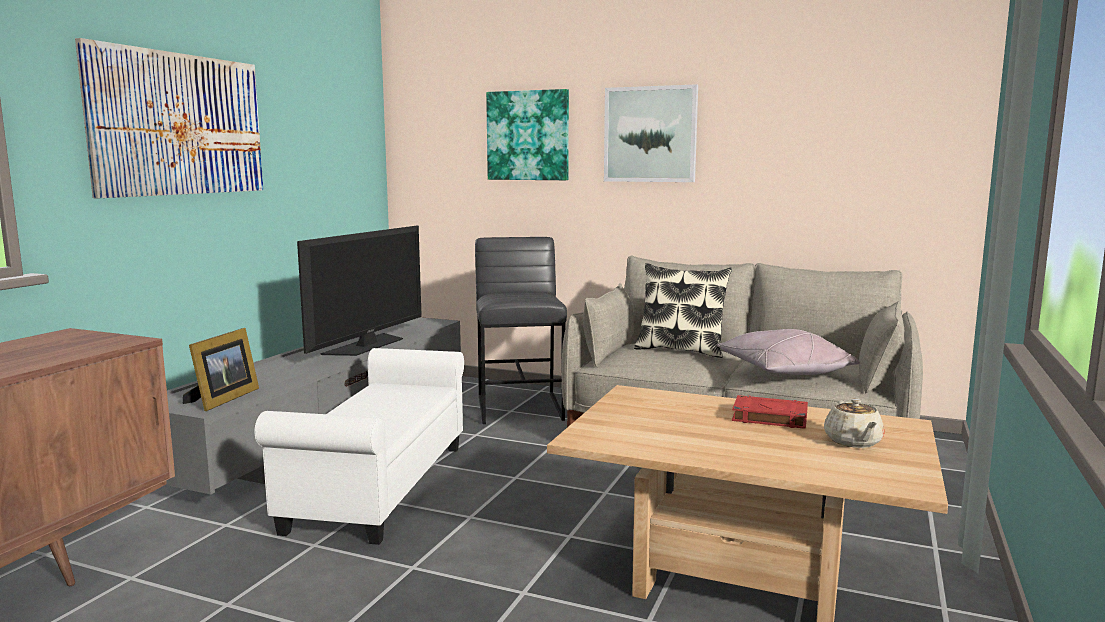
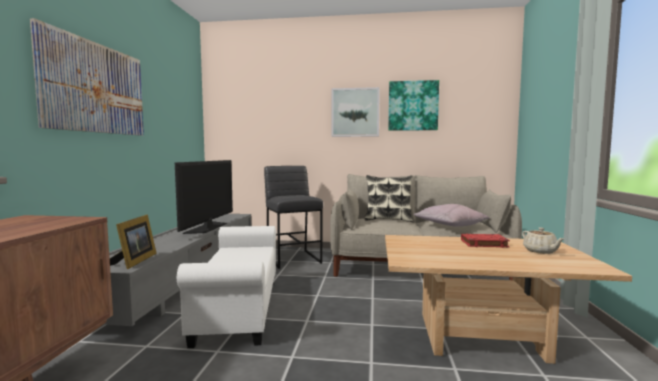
camera: 15 degrees left, 5 degrees down
picture [486,89,569,180] -> picture moved to [388,80,439,131]

